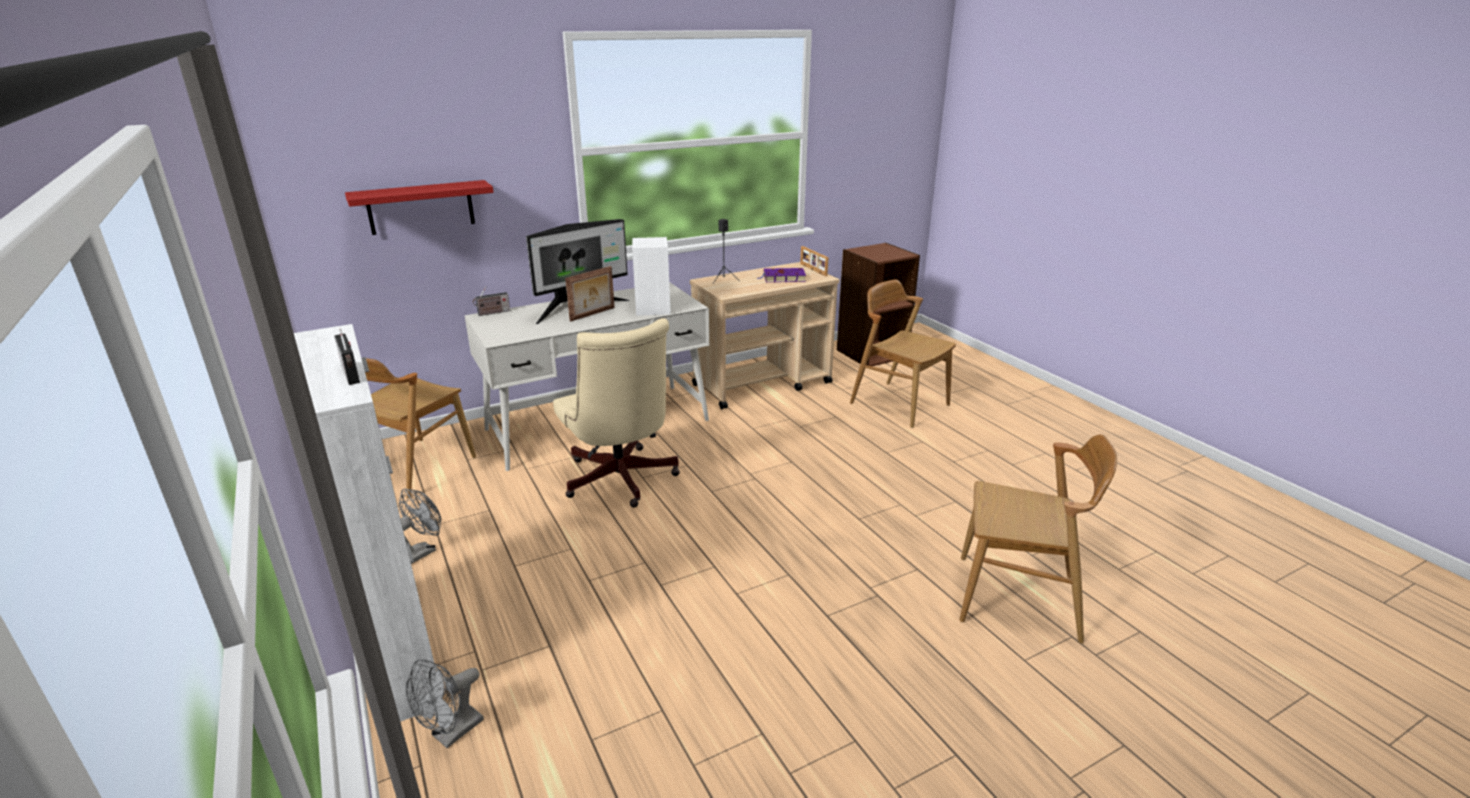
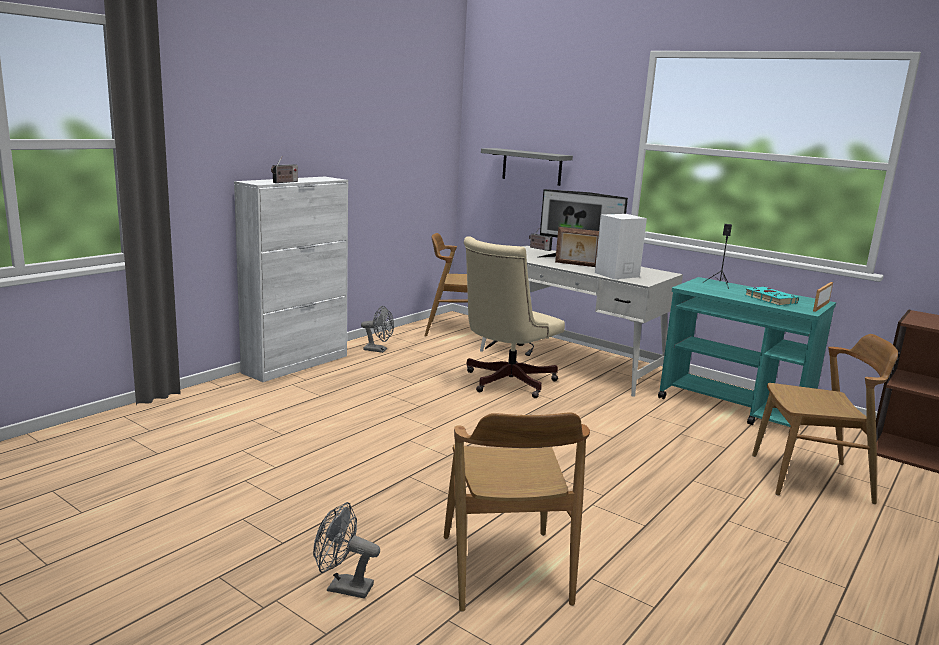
camera: 65 degrees right, 10 degrees down
red shelf [345,180,494,235] -> grey shelf [481,148,573,186]
grey fan [406,659,484,748] -> grey fan moved to [313,502,380,599]
beige cart [690,262,839,409] -> turquoise cart [658,277,836,431]
purple book [757,268,806,282] -> turquoise book [745,287,799,306]
brown chair [850,279,956,428] -> brown chair turned 75 degrees clockwise [752,334,898,504]

